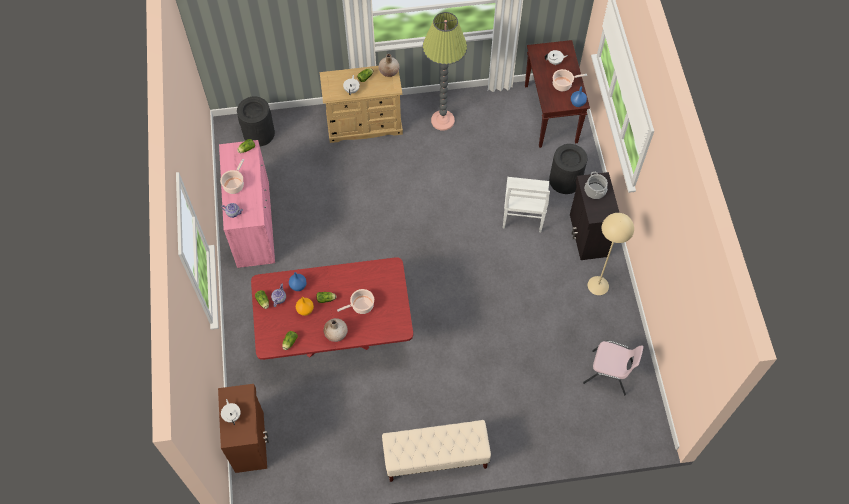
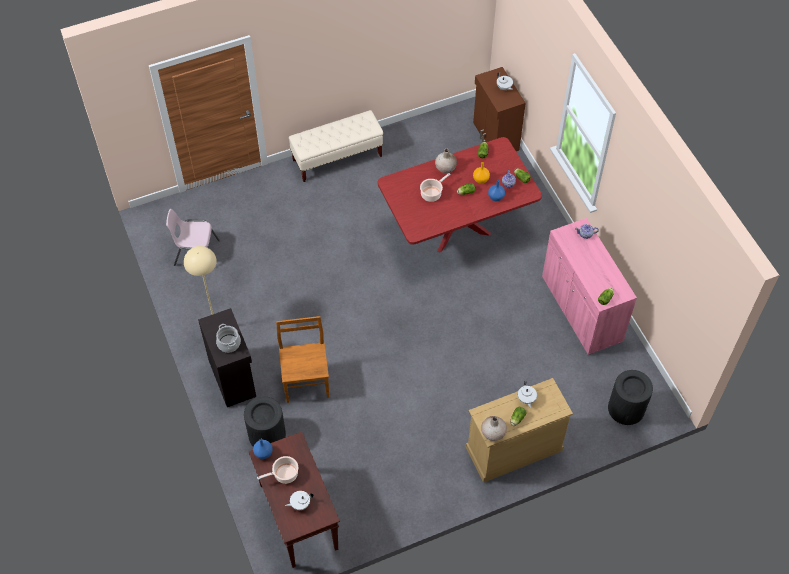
camera: 165 degrees right, 5 degrees down
cooking pot [220,159,244,194] -> none
floor lamp [423,12,467,131] -> none
white chair [503,177,550,232] -> brown chair [276,316,329,403]

